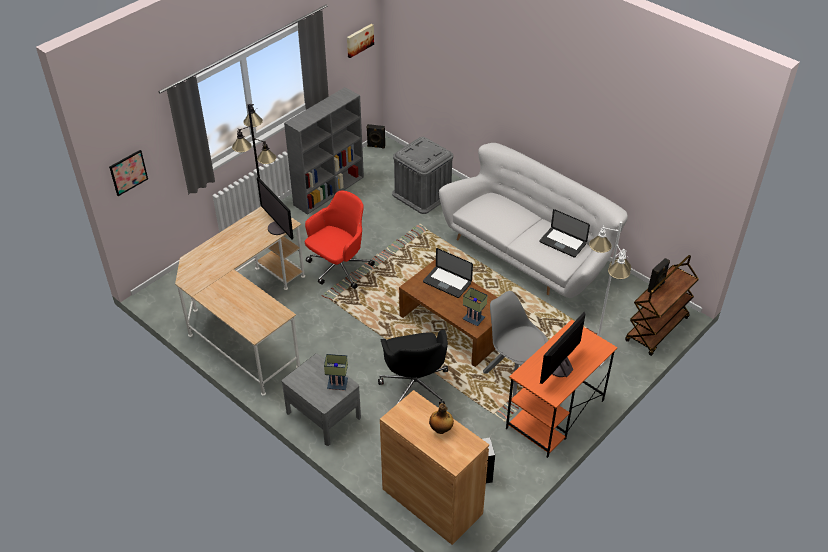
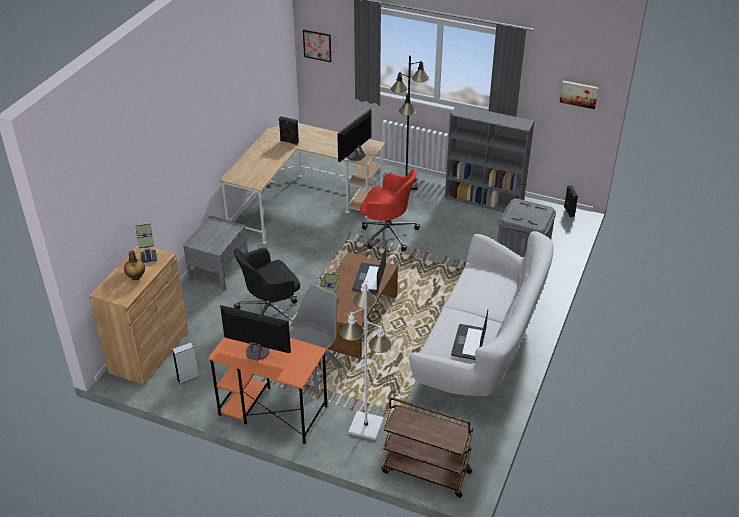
camera: 70 degrees right, 5 degrees down
table lamp [324,354,348,391] -> table lamp moved to [136,224,157,264]
black speaker [648,258,670,294] -> black speaker moved to [279,116,299,145]

